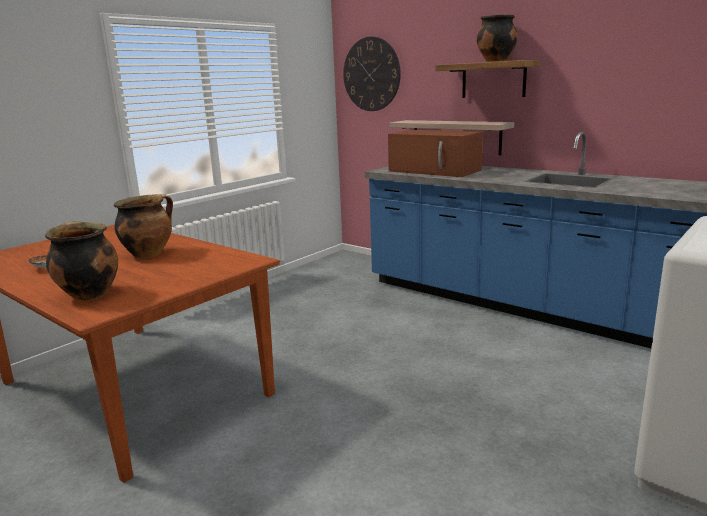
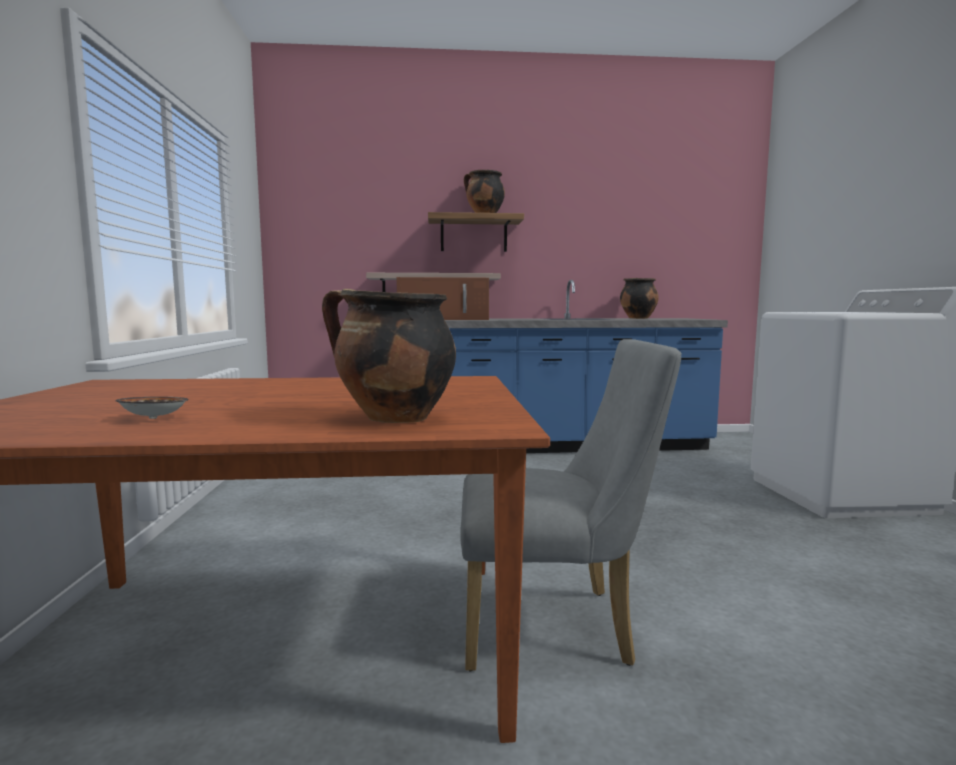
camera: 45 degrees left, 10 degrees down
cooking pot [114,194,173,258] -> cooking pot moved to [620,278,659,319]
wall clock [343,36,401,111] -> none
none -> grey chair [460,339,681,671]

